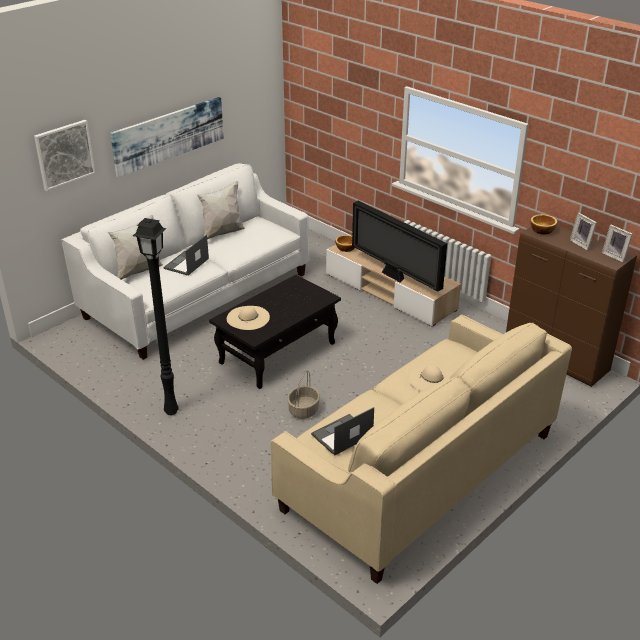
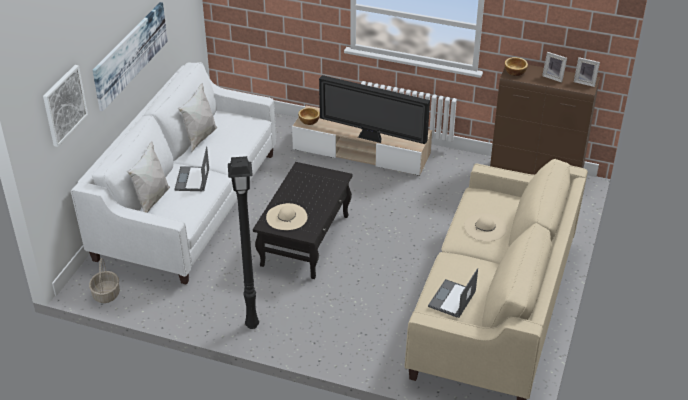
camera: 25 degrees left, 5 degrees up
basket [287,370,320,419] -> basket moved to [89,258,120,303]

